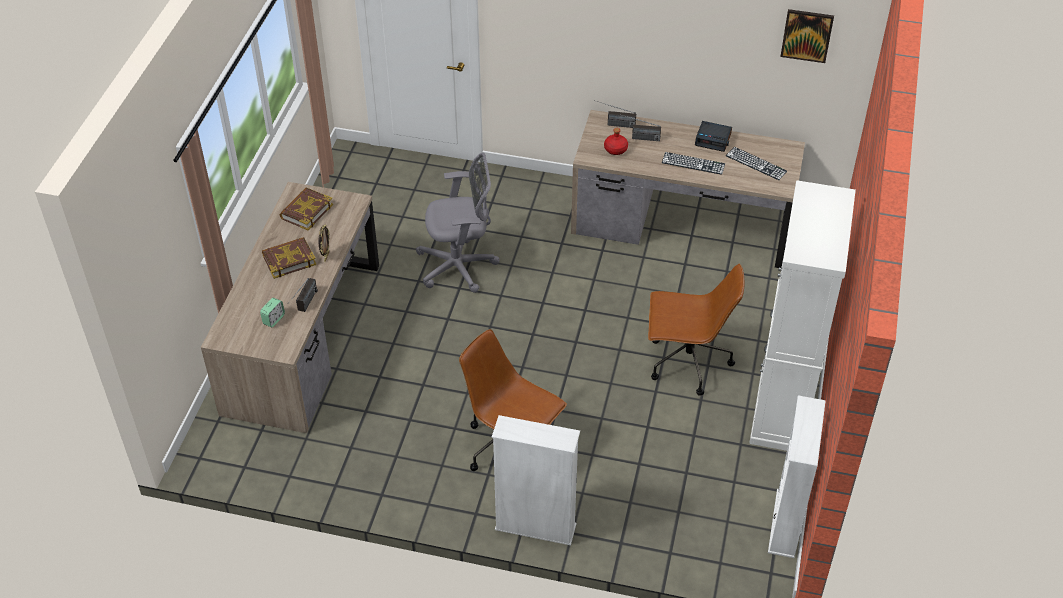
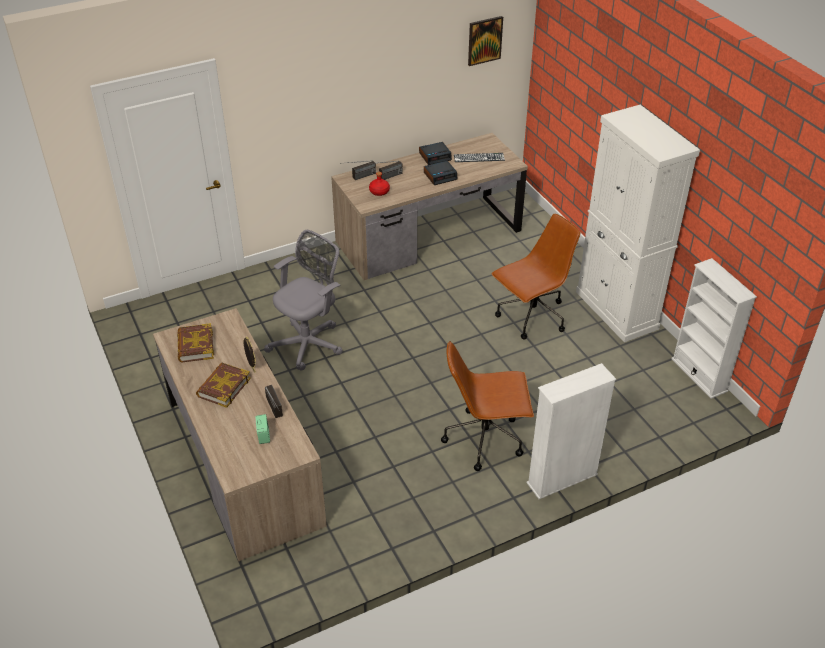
camera: 40 degrees left, 5 degrees down
keyboard [662,152,725,175] -> alarm clock [424,161,458,185]

